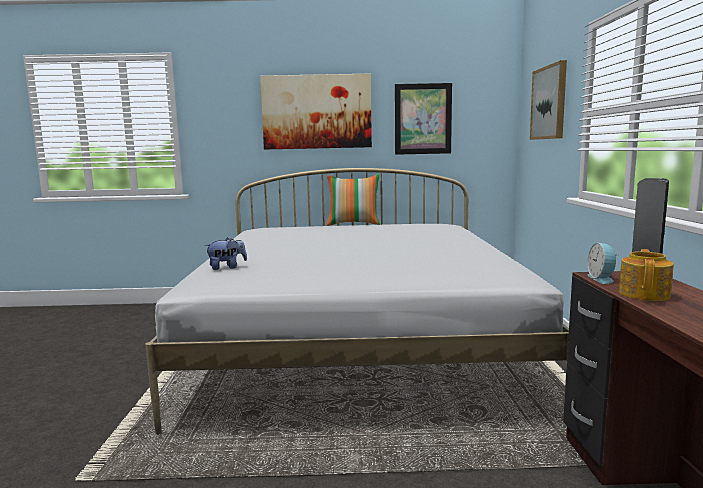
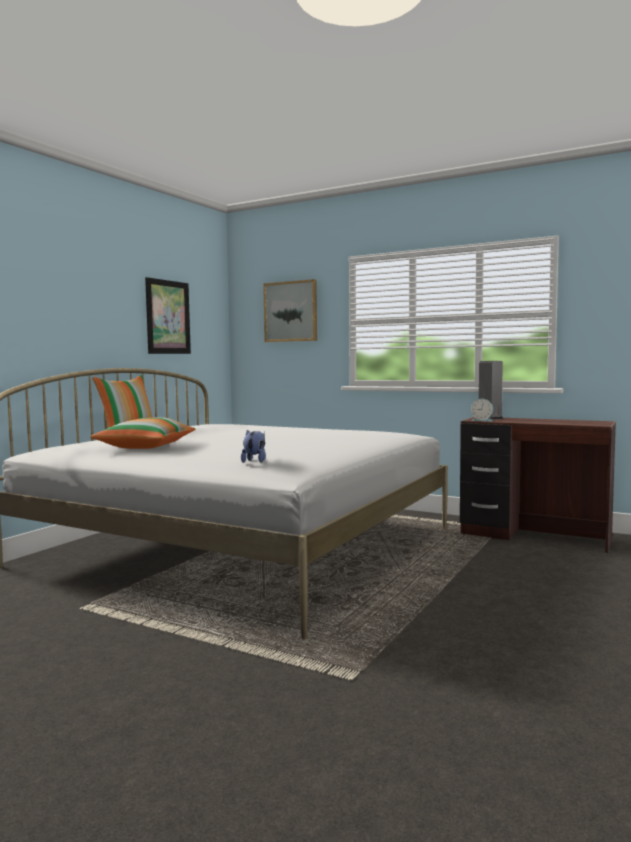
camera: 60 degrees left, 5 degrees down
picture [260,74,372,150] -> none
teapot [619,249,674,301] -> none
none -> pillow [90,418,195,449]

